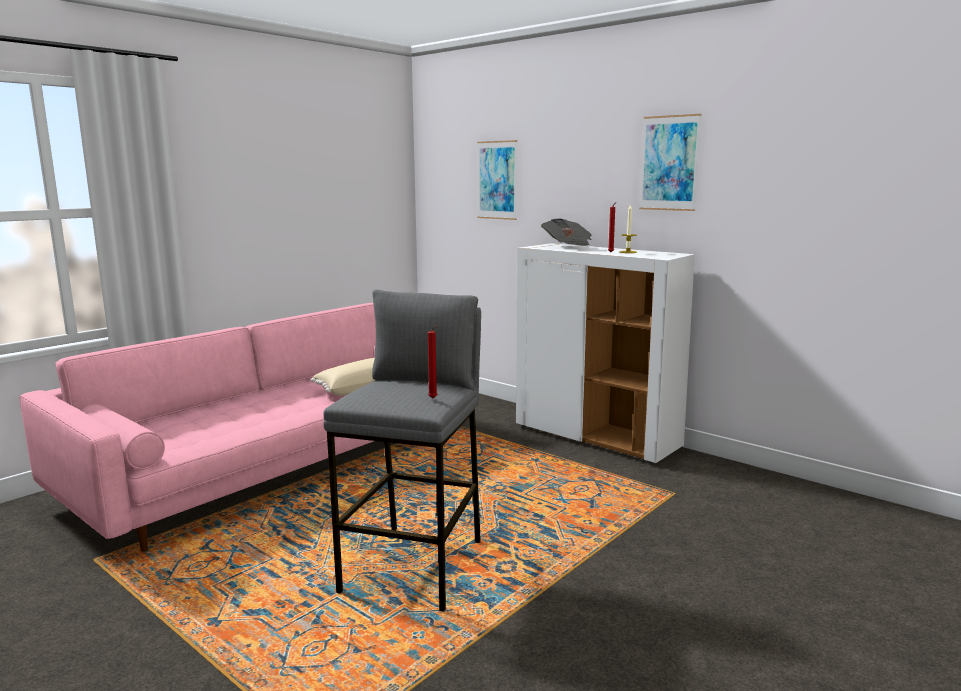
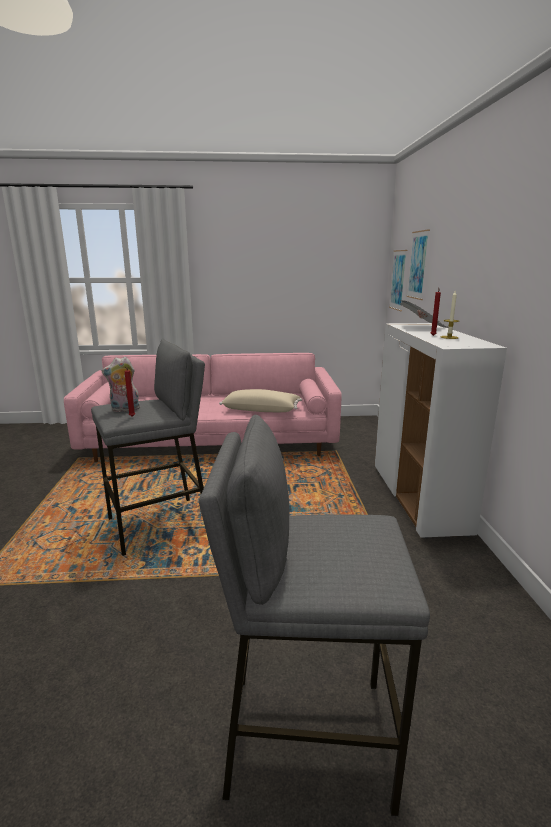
camera: 45 degrees right, 5 degrees up
picture [639,114,701,211] -> picture moved to [389,250,407,311]
none -> plush toy [101,357,141,412]
none -> grey stool [199,415,430,816]

